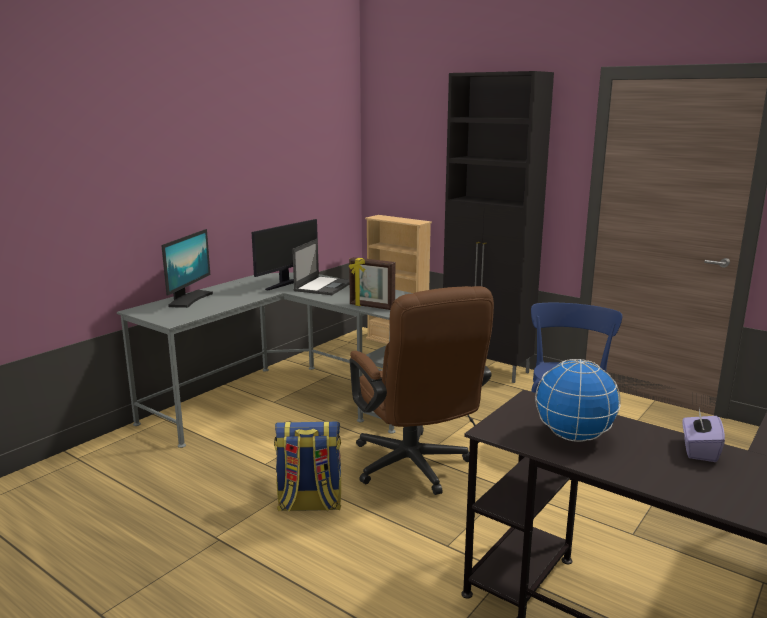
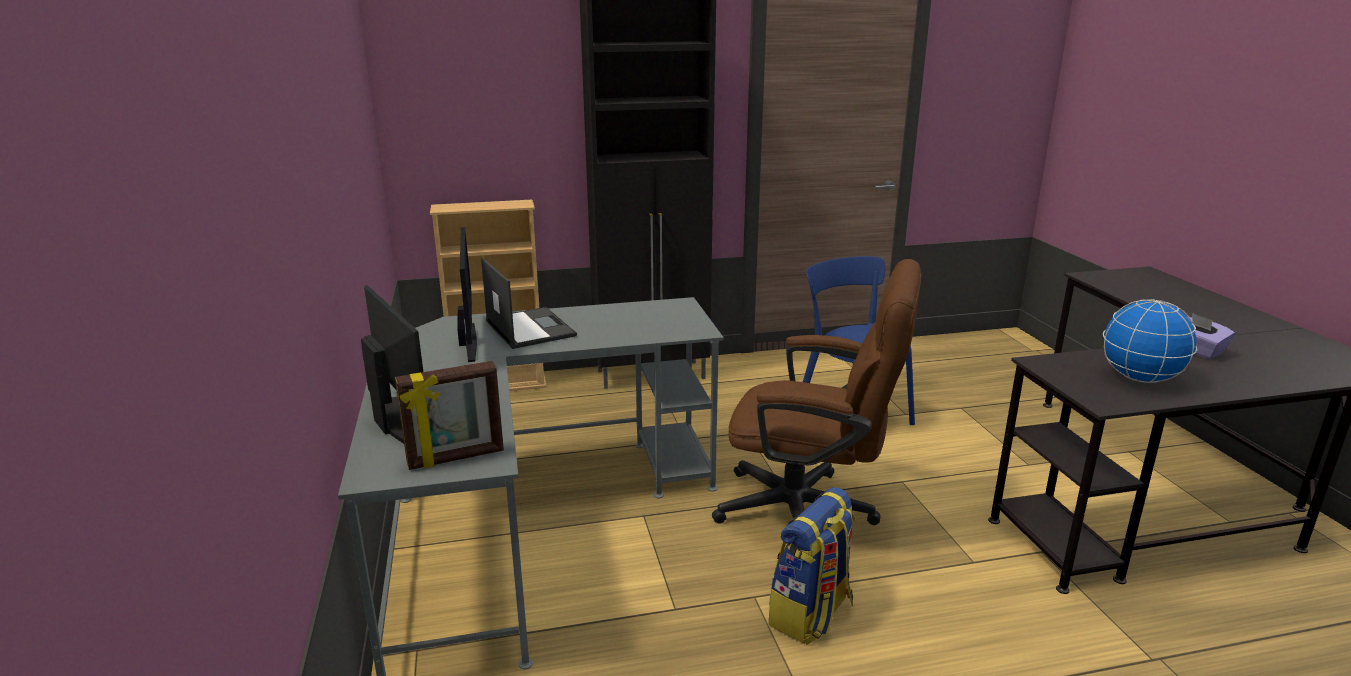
camera: 50 degrees left, 5 degrees up
picture frame [349,257,395,310] -> picture frame moved to [395,361,504,470]

